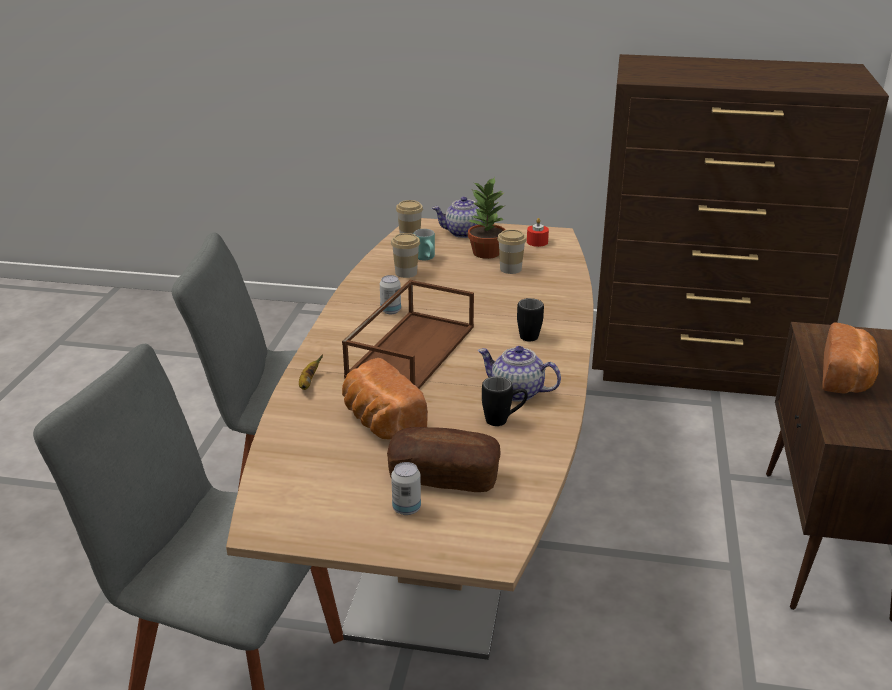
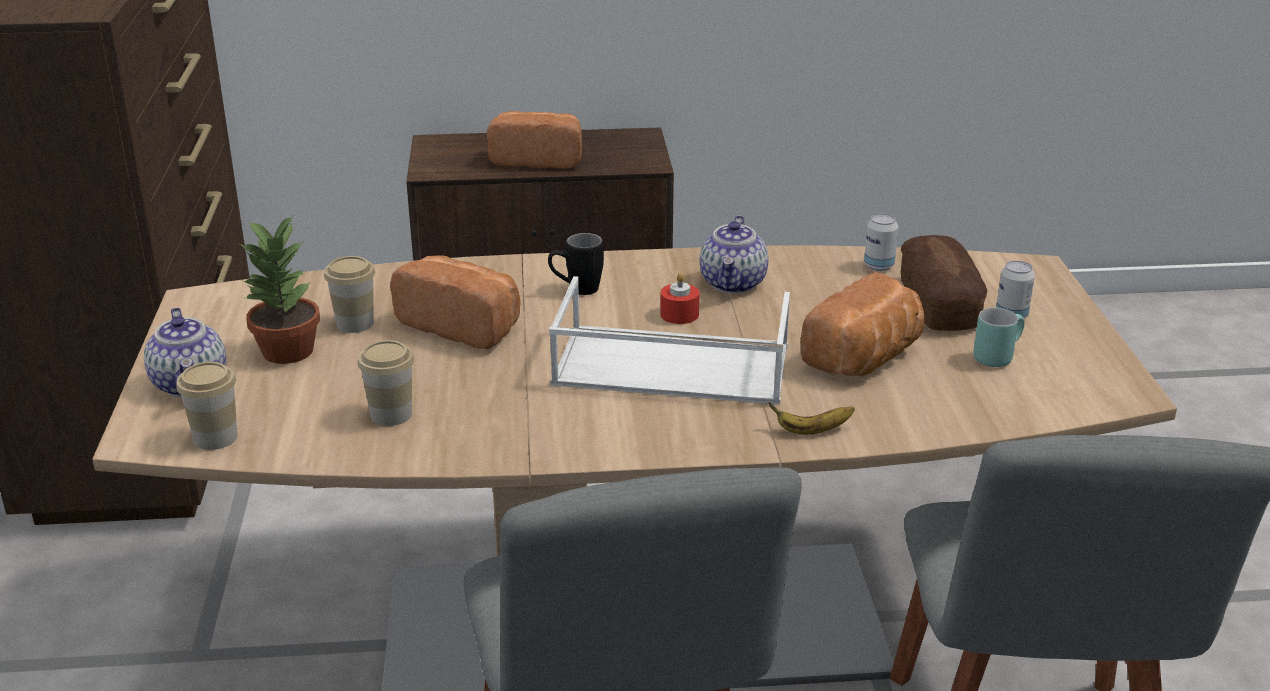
camera: 105 degrees left, 0 degrees up
brown tray [342,280,474,389] -> white tray [549,276,790,405]
can [380,275,401,314] -> can moved to [864,213,898,271]
turquoise mug [414,229,435,261] -> turquoise mug moved to [973,308,1025,367]
black mug [482,376,528,426] -> none
red candle [527,218,549,247] -> red candle moved to [660,273,699,324]
none -> bread [390,255,521,349]

